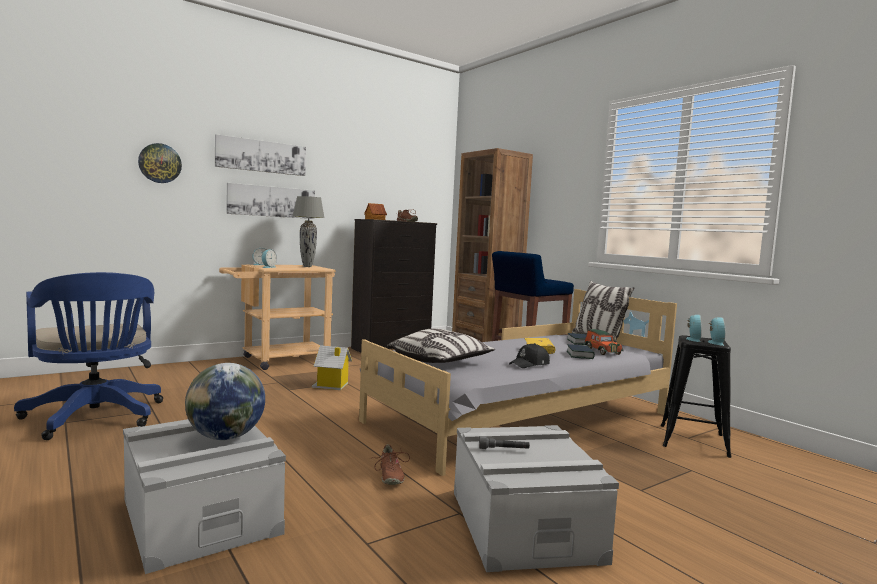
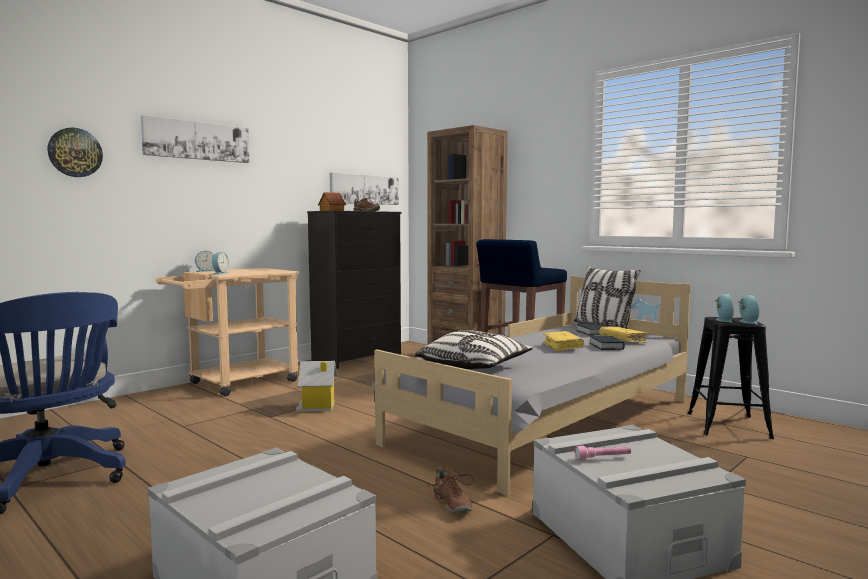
camera: 10 degrees left, 0 degrees up
globe [185,363,265,440] -> none
picture [226,183,315,219] -> picture moved to [330,173,399,205]
grey table lamp [293,196,324,267] -> none
grey flashlight [479,436,530,449] -> pink flashlight [575,446,631,460]
black cap [509,343,550,368] -> none
toy car [585,329,624,355] -> yellow book [599,327,648,343]

